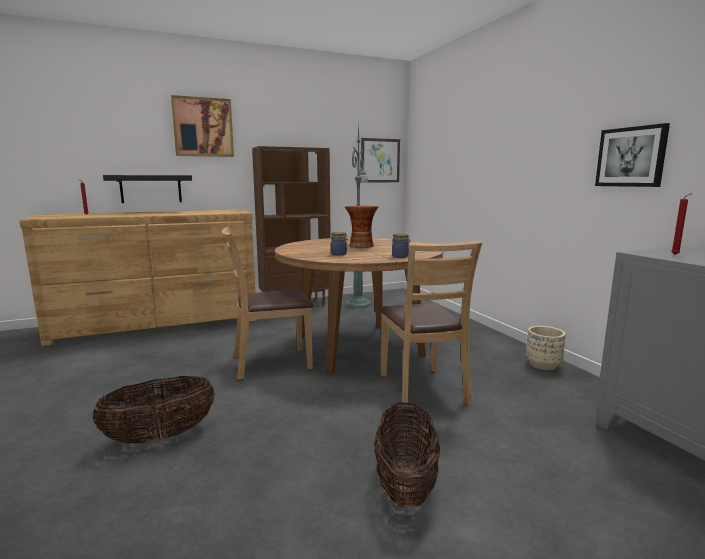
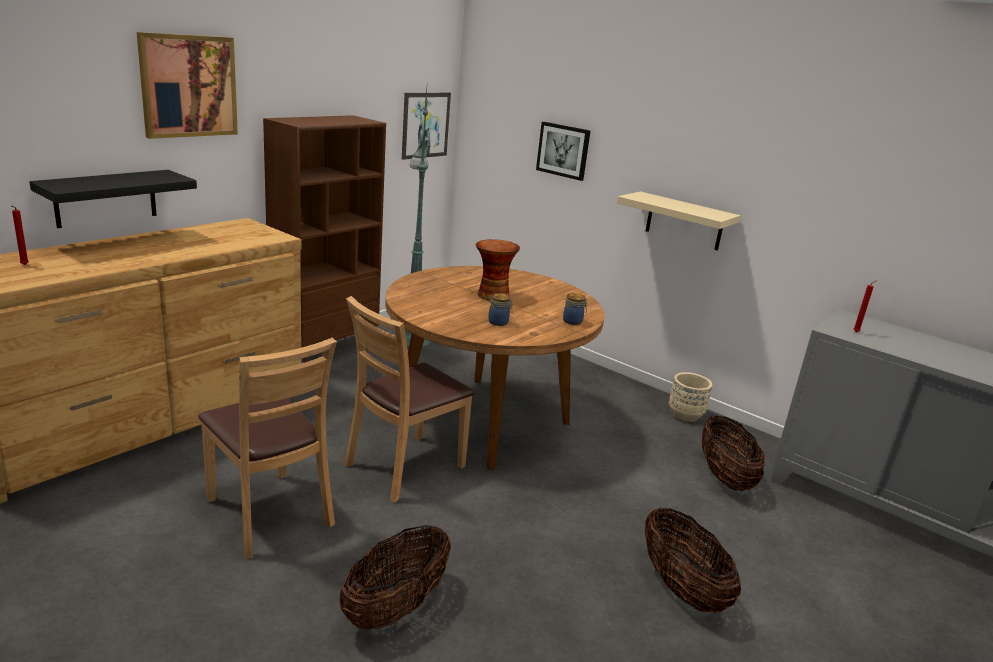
camera: 30 degrees left, 10 degrees up
brown chair [380,241,482,409] -> brown chair moved to [198,338,337,559]
picture [595,123,670,187] -> picture moved to [536,122,590,181]
none -> beige shelf [617,191,741,251]
none -> basket [702,415,765,491]

